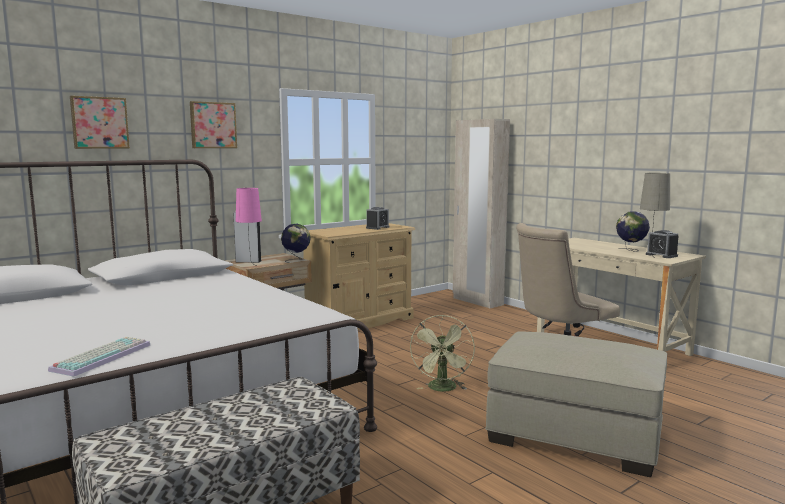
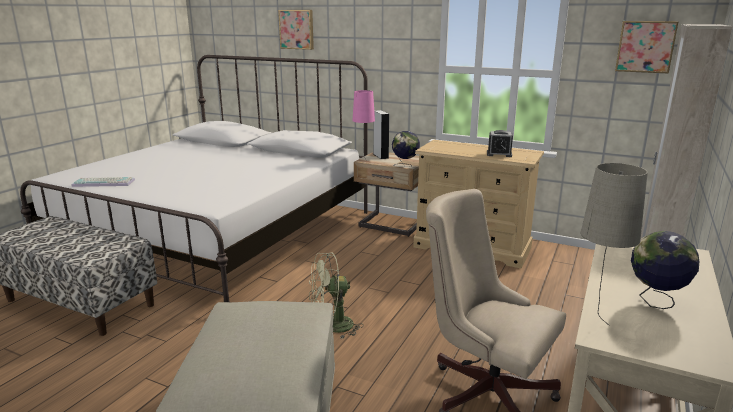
camera: 65 degrees right, 10 degrees up
picture [190,101,237,148] -> picture moved to [615,21,679,74]
alarm clock [646,230,679,258] -> none

